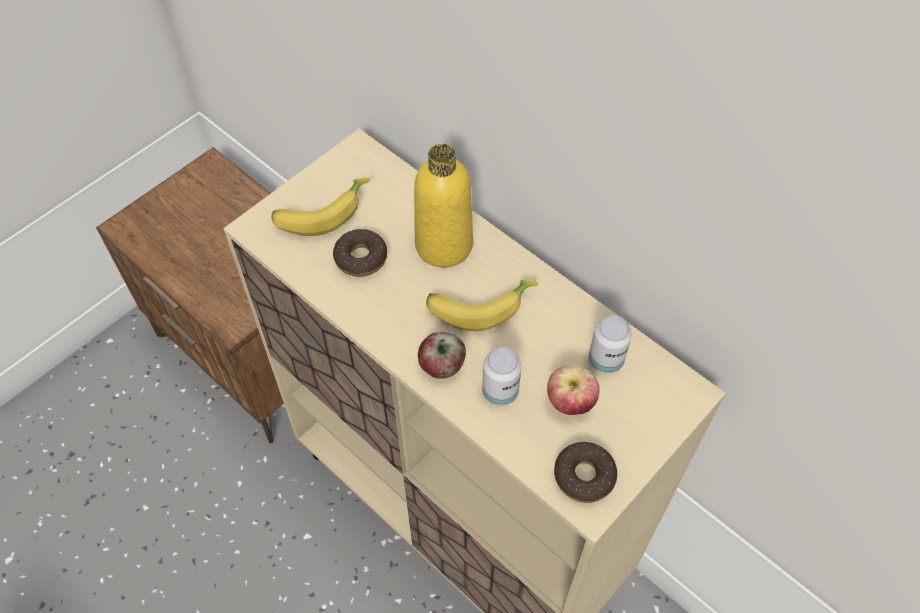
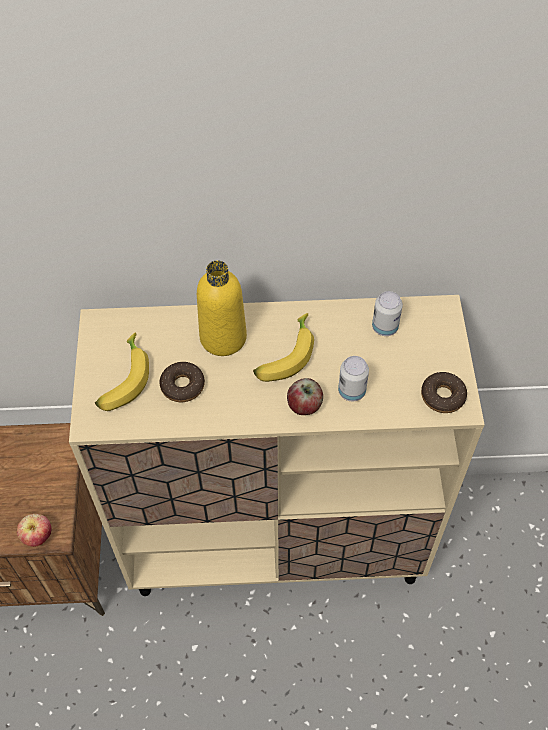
camera: 45 degrees left, 0 degrees up
apple [547,365,600,415] -> apple moved to [17,514,51,547]

